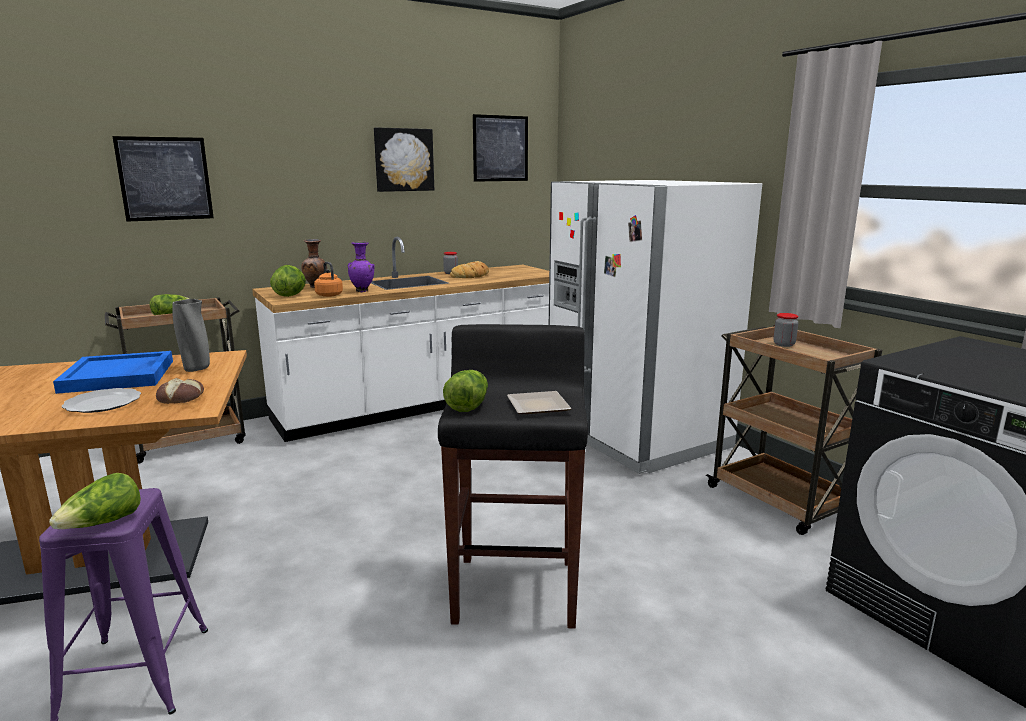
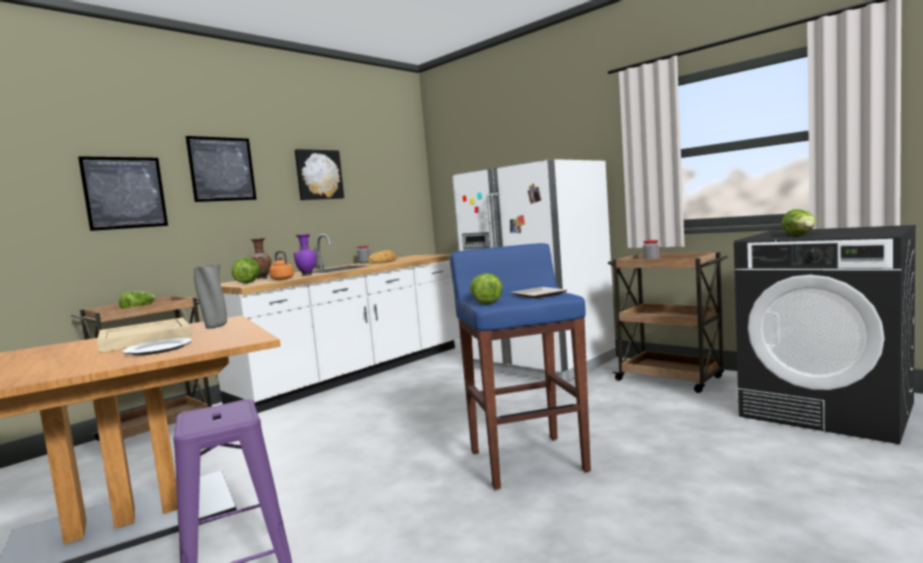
camera: 15 degrees left, 10 degrees down
lettuce [49,473,141,529] -> lettuce moved to [782,209,816,235]
blue tray [53,351,173,394] -> beige tray [97,318,192,353]
bread [156,378,204,404] -> none
black stool [438,324,588,629] -> blue stool [449,243,591,490]
picture [473,114,528,182] -> picture moved to [186,136,257,202]

